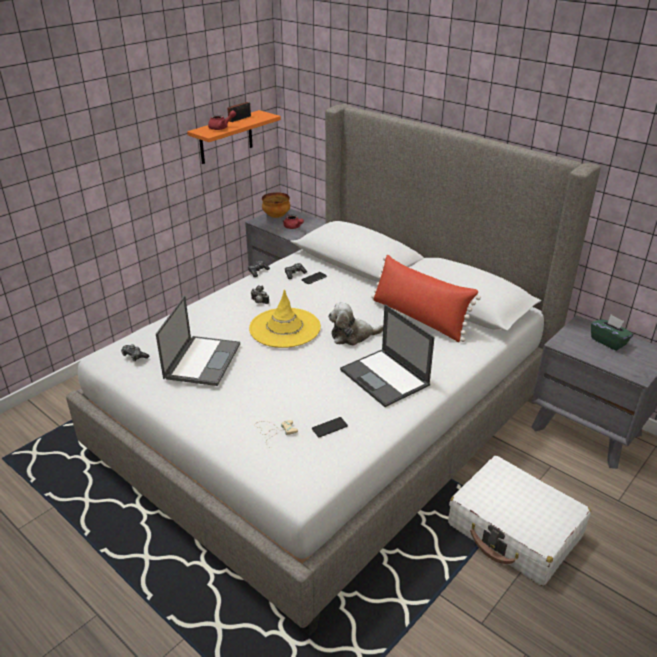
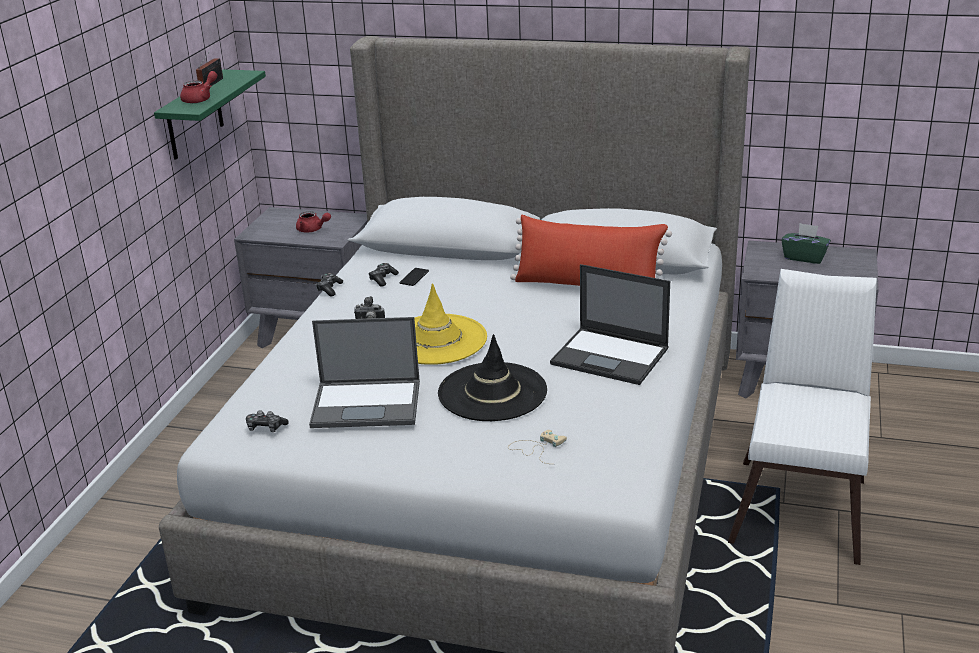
camera: 25 degrees left, 5 degrees down
laptop [156,296,240,386] -> laptop turned 105 degrees clockwise [309,317,420,428]
orange shelf [187,110,281,164] -> green shelf [154,69,266,160]
bowl [262,192,290,218] -> none
phone [312,417,348,437] -> none
plush toy [328,302,383,346] -> none
white suitcase [448,456,591,586] -> white chair [728,269,877,565]
none -> black hat [438,334,547,421]

